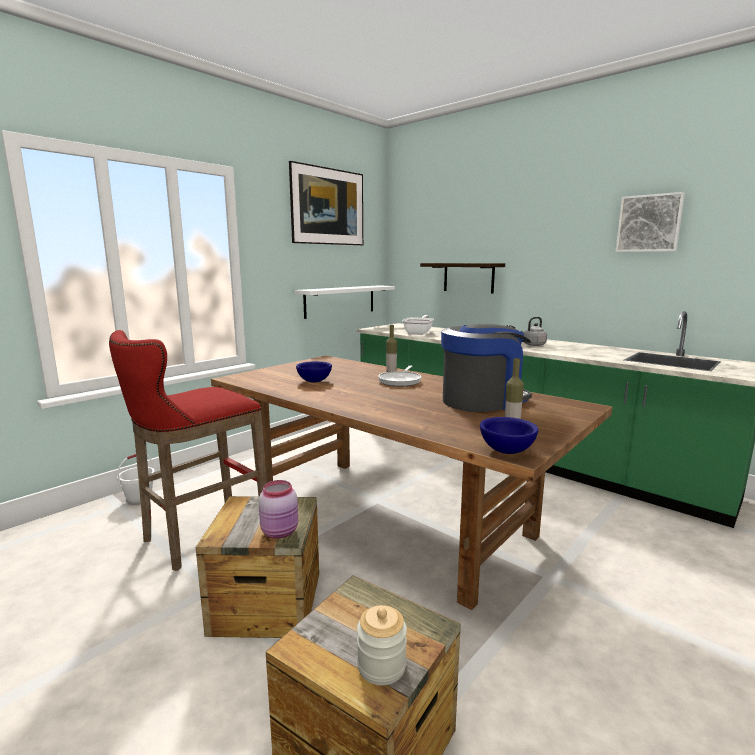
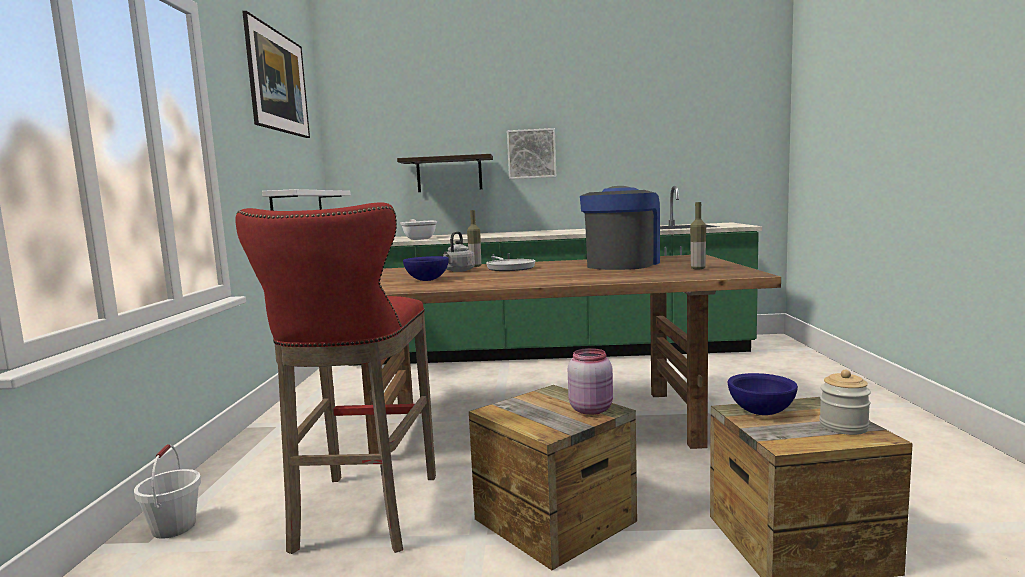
camera: 40 degrees left, 5 degrees down
blue bowl [480,417,538,454] -> blue bowl moved to [728,373,798,415]
grey kettle [520,317,547,346] -> grey kettle moved to [443,231,475,272]
picture [616,192,685,252] -> picture moved to [507,128,556,179]

